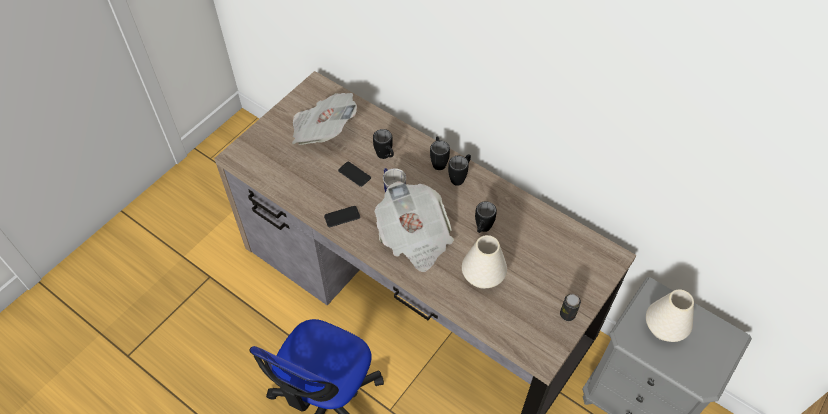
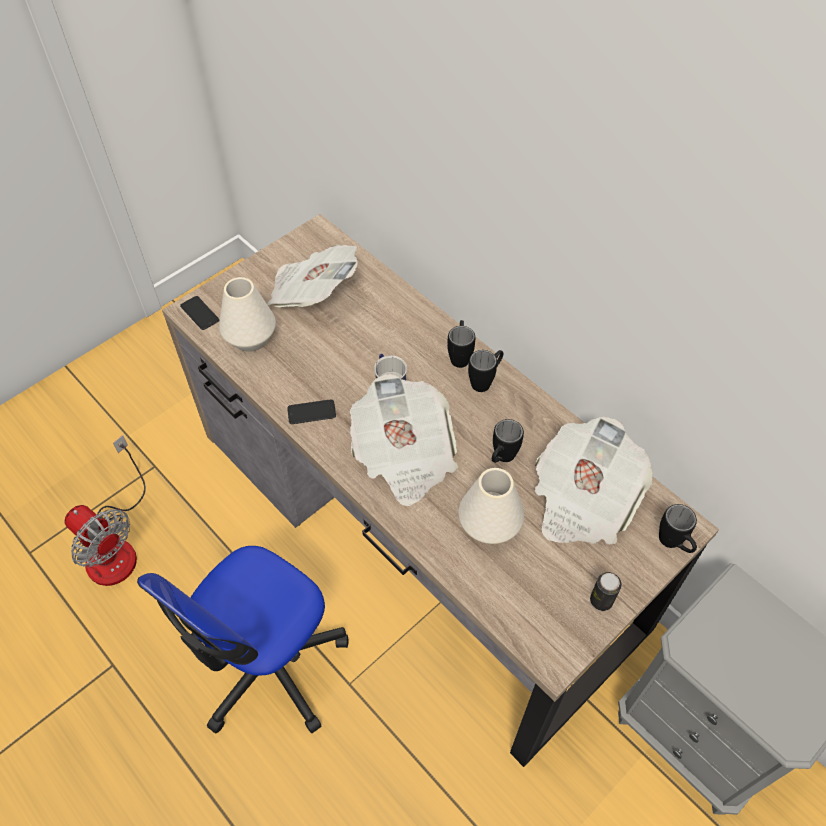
camera: 10 degrees right, 0 degrees up
phone [338,162,371,187] -> phone moved to [180,296,219,330]
black mug [373,129,394,159] -> black mug moved to [659,504,697,553]
white vase [646,289,694,342] -> white vase moved to [219,277,276,352]
none -> fan [65,435,146,586]
none -> newspaper [535,417,653,545]

